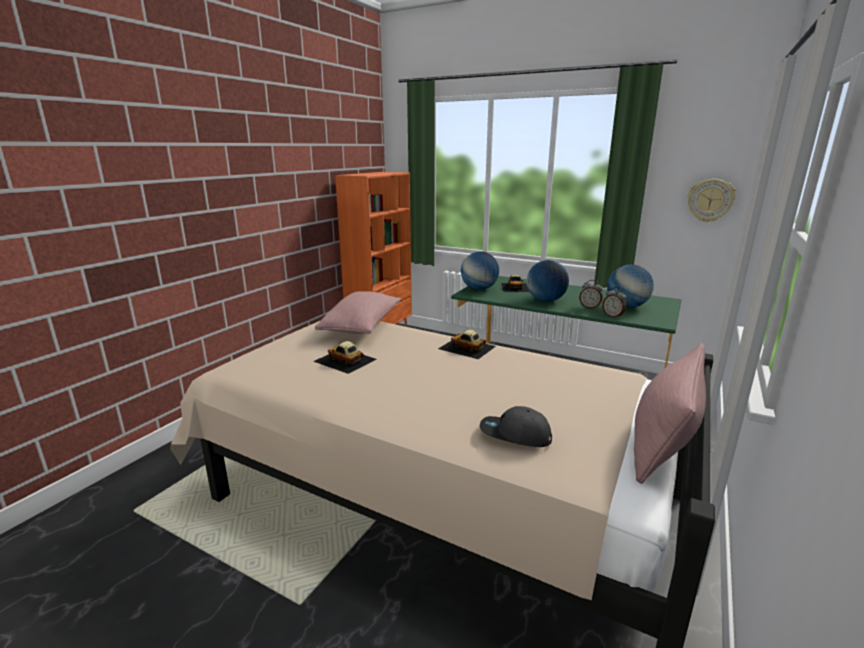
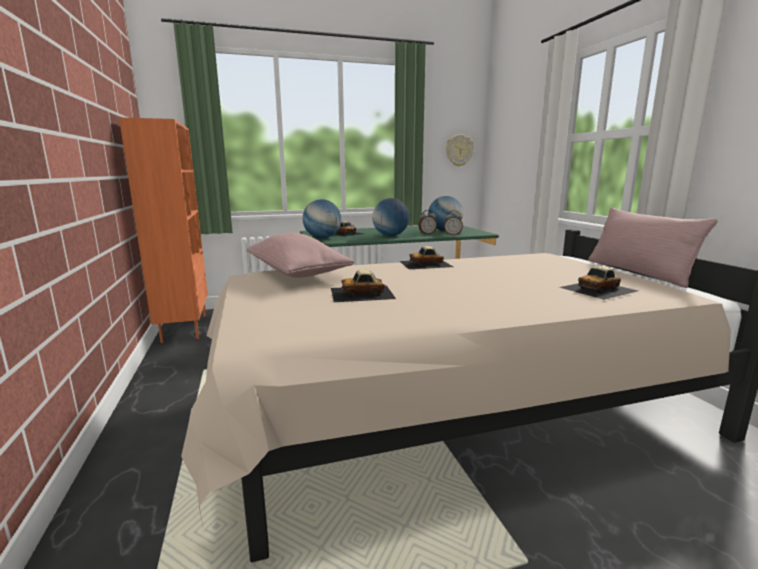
camera: 45 degrees left, 5 degrees down
grey cap [480,406,552,447] -> toy car [559,266,638,300]

